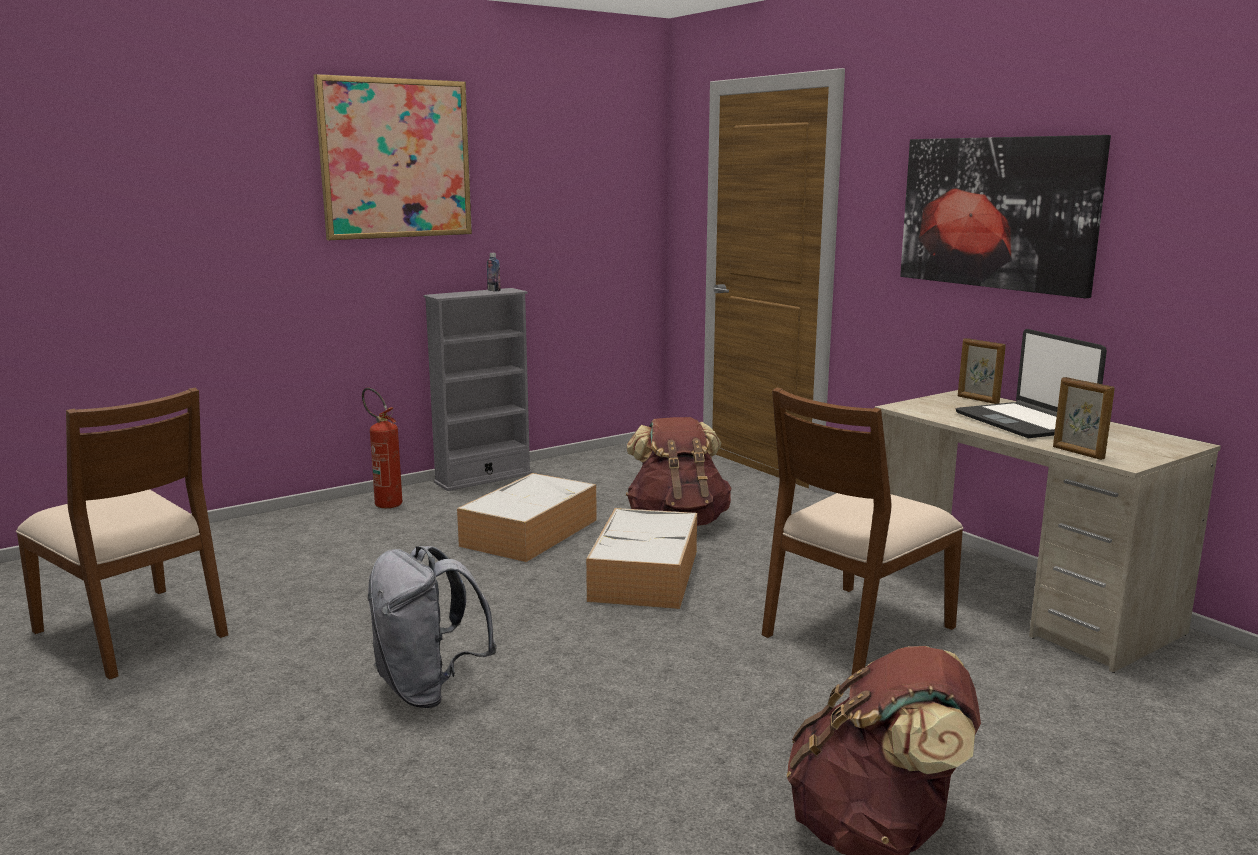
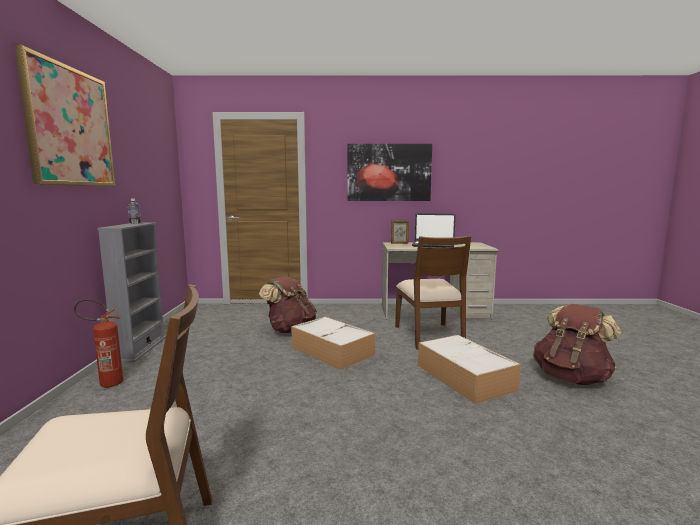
camera: 55 degrees left, 5 degrees down
grey backpack [367,546,497,708] -> none
storage box [457,473,597,562] -> storage box moved to [418,335,521,404]
picture frame [1053,377,1115,460] -> none

